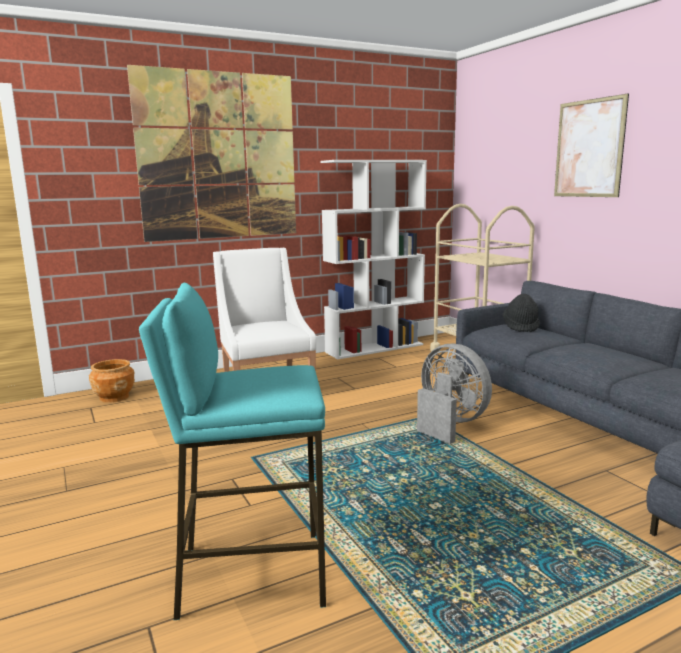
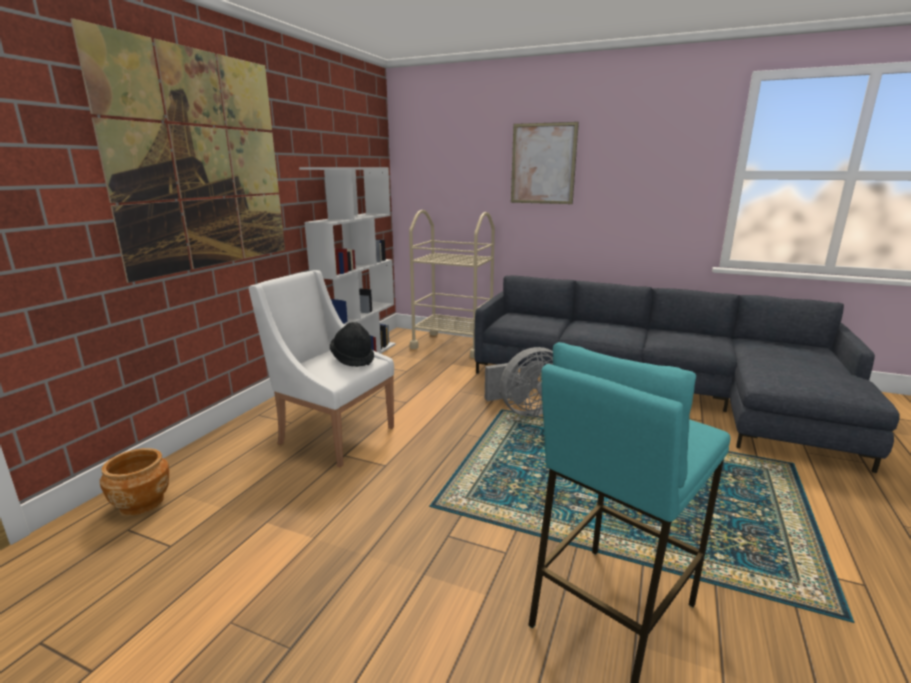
camera: 40 degrees left, 5 degrees up
grey fan [417,343,492,444] -> grey fan turned 150 degrees clockwise [485,347,553,417]
black hat [503,294,540,332] -> black hat moved to [330,322,374,367]

